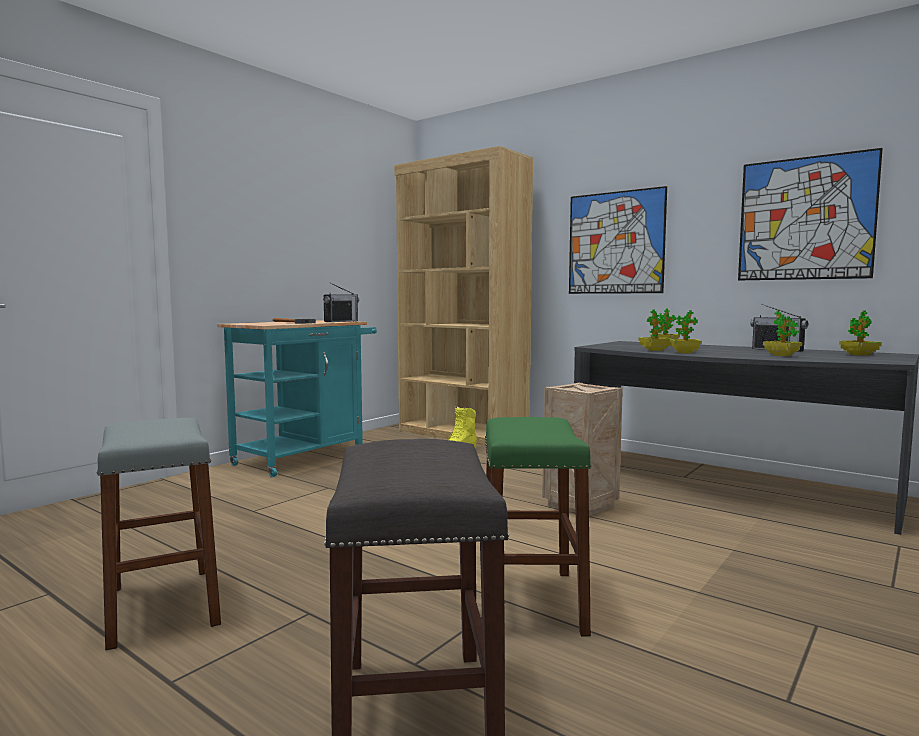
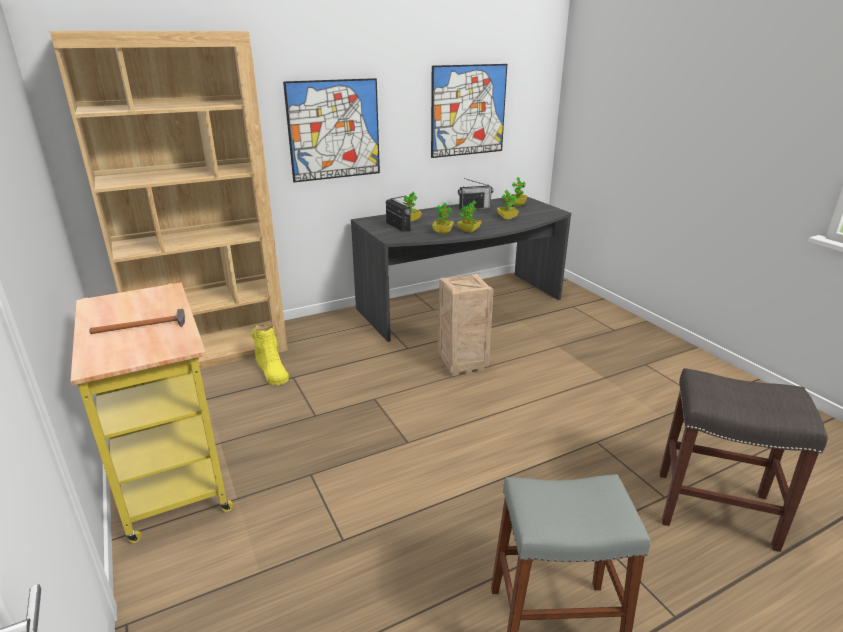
camera: 65 degrees left, 20 degrees up
turquoise cart [217,320,377,477] -> yellow cart [71,282,233,543]
radio [323,283,359,322] -> radio moved to [386,196,411,232]
green stool [485,417,591,637] -> none

